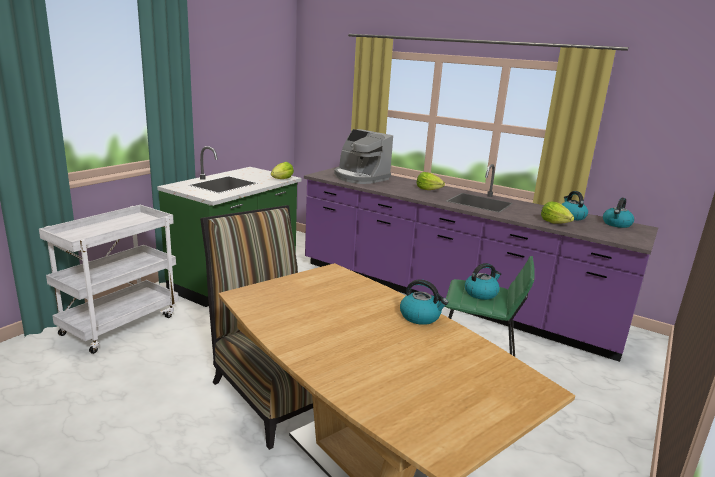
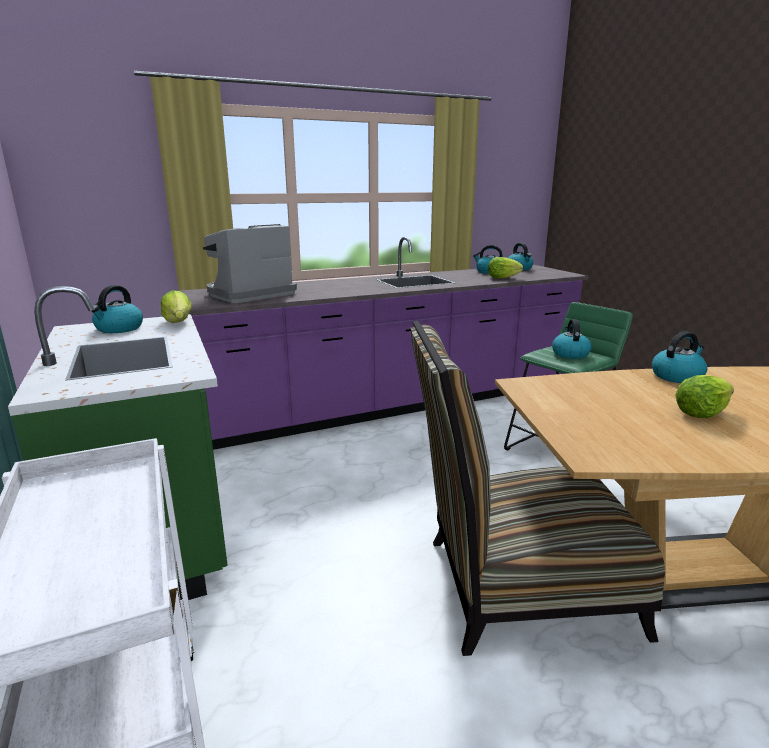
camera: 55 degrees left, 0 degrees up
coffee machine [334,129,393,184] -> coffee machine turned 150 degrees clockwise [203,224,297,303]
lettuce [416,172,445,190] -> lettuce moved to [675,375,734,418]
none -> kettle [91,285,143,333]

